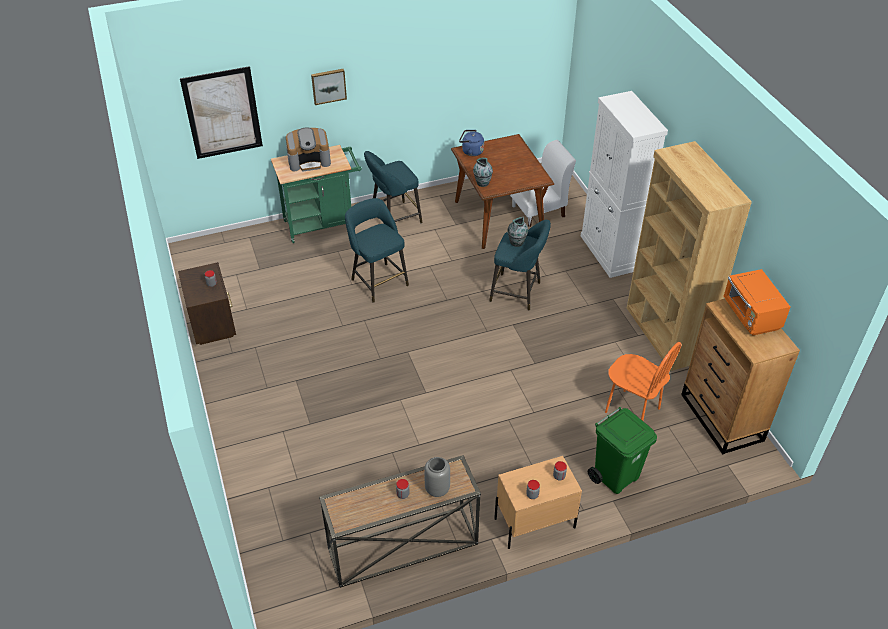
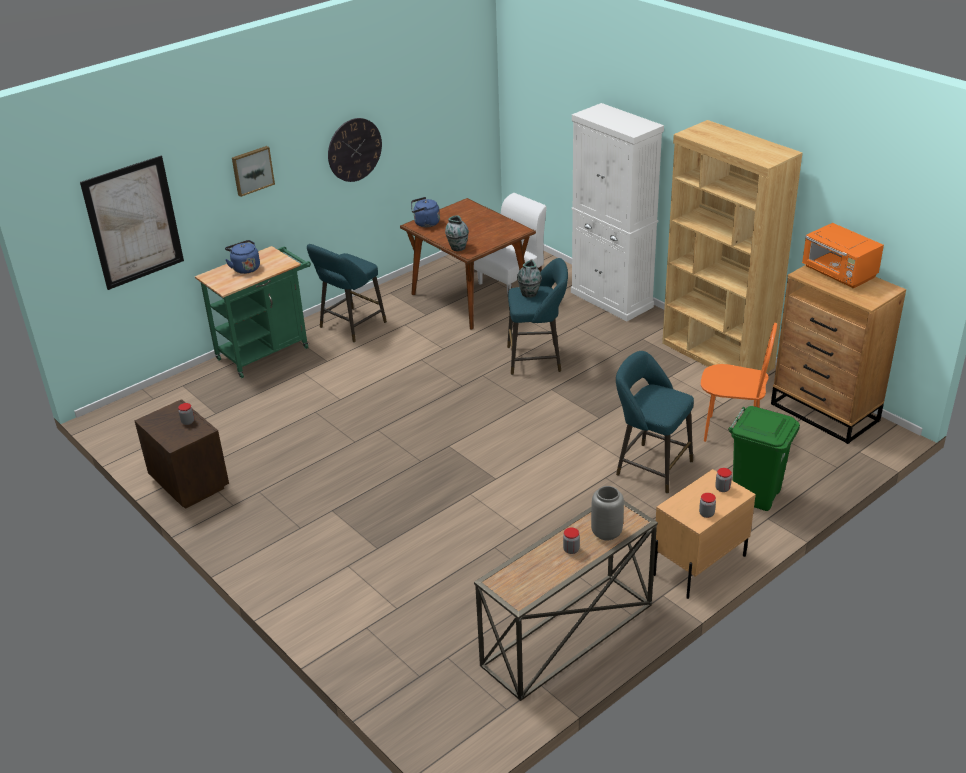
camera: 20 degrees left, 10 degrees down
coffee machine [286,128,331,172] -> blue kettle [225,240,260,274]
turquoise stool [345,198,409,303] -> turquoise stool moved to [616,351,694,494]
none -> wall clock [328,118,382,182]

